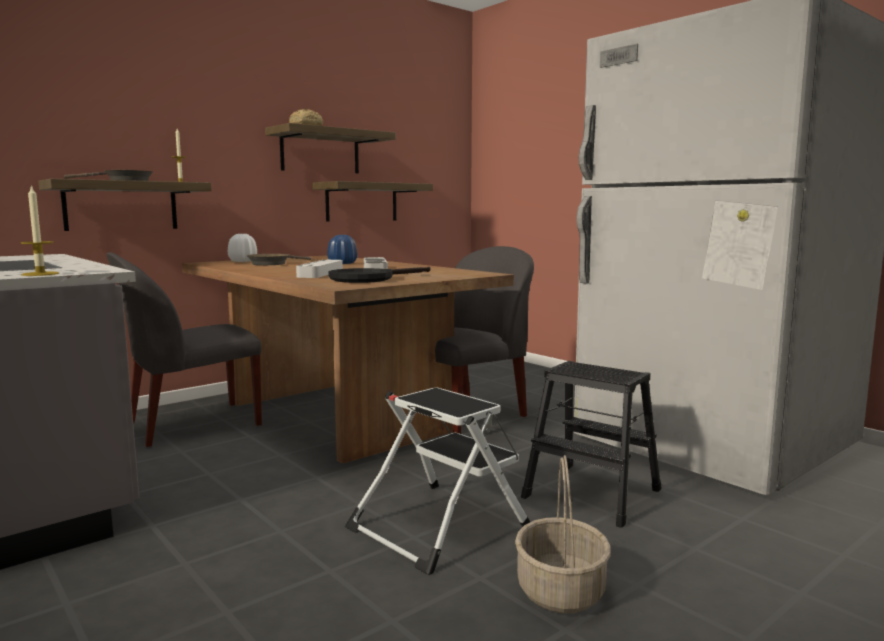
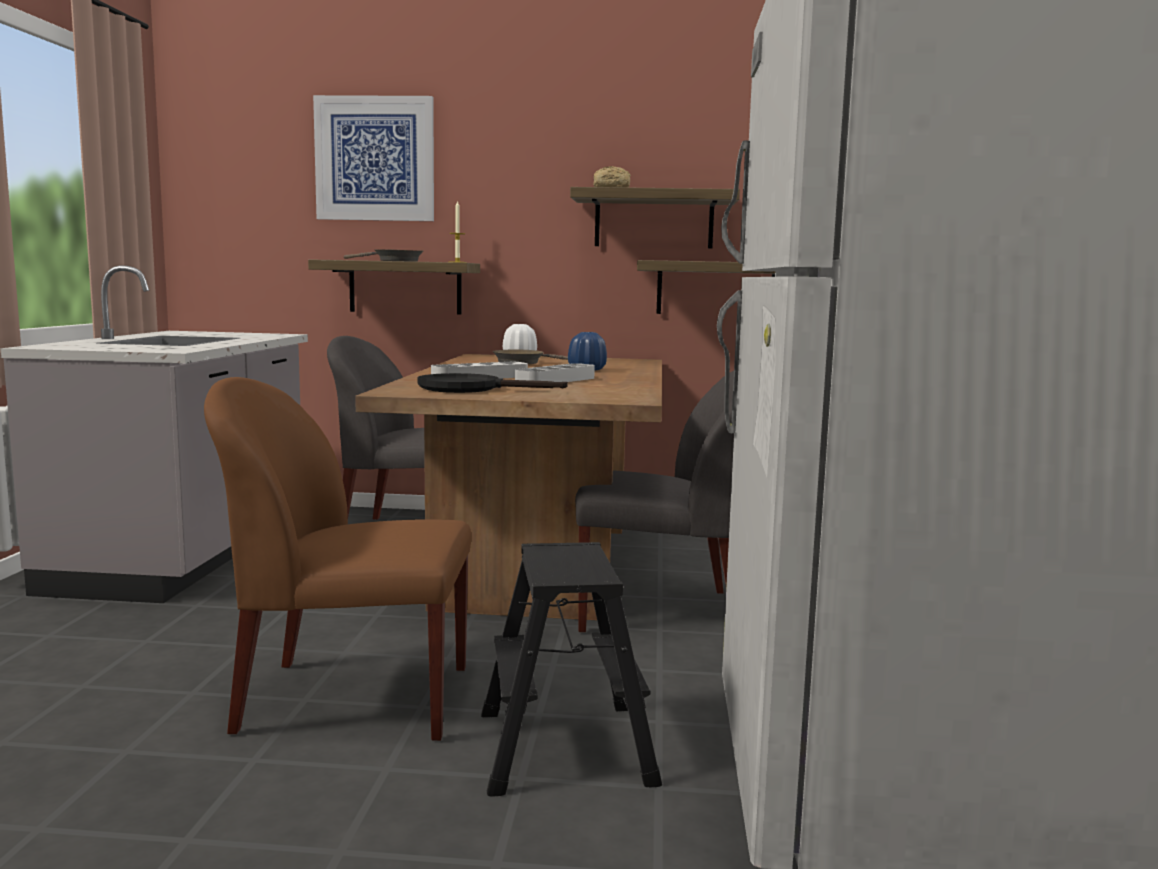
camera: 45 degrees right, 0 degrees up
candle [21,185,59,276] -> none
step ladder [345,387,530,575] -> brown chair [204,377,471,741]
basket [515,455,611,614] -> none
none -> picture [313,95,434,221]

